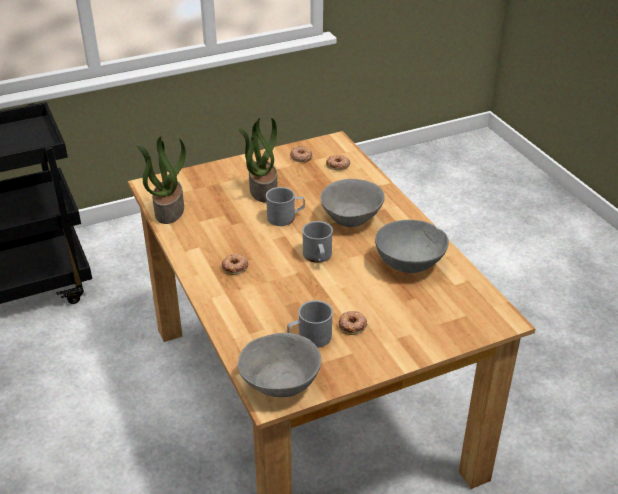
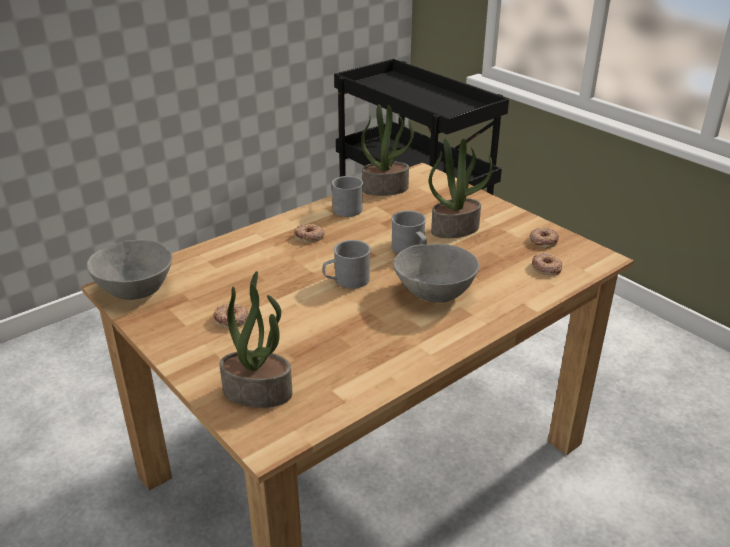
camera: 75 degrees right, 5 degrees down
grey mug [287,300,333,348] -> grey mug moved to [331,176,363,217]
grey bowl [375,220,449,273] -> none
none -> potted plant [219,271,293,408]

